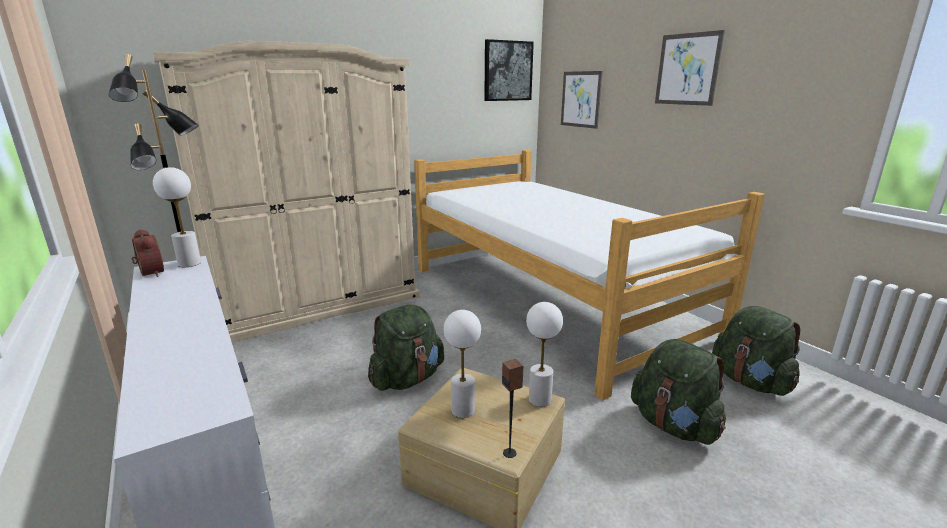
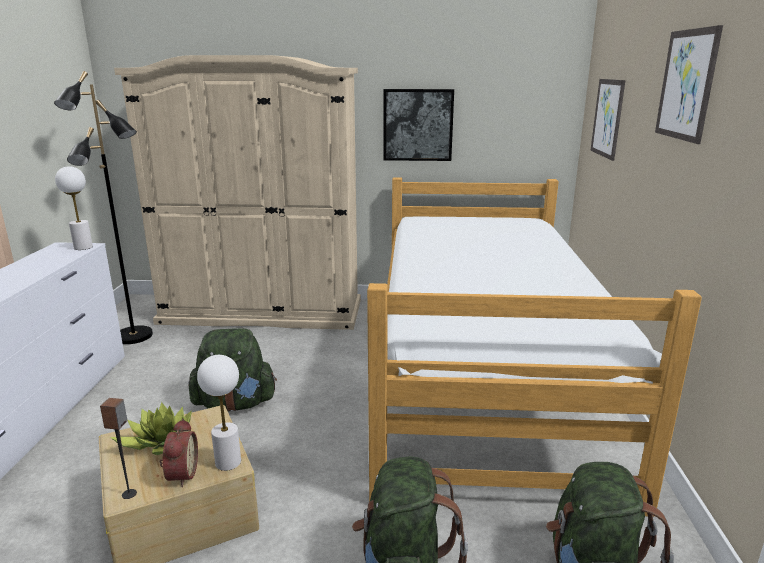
camera: 35 degrees right, 0 degrees up
alarm clock [131,229,164,277] -> alarm clock moved to [160,419,198,487]
white table lamp [444,310,481,418] -> potted plant [110,402,192,455]
picture [484,39,534,101] -> picture moved to [384,89,454,161]

